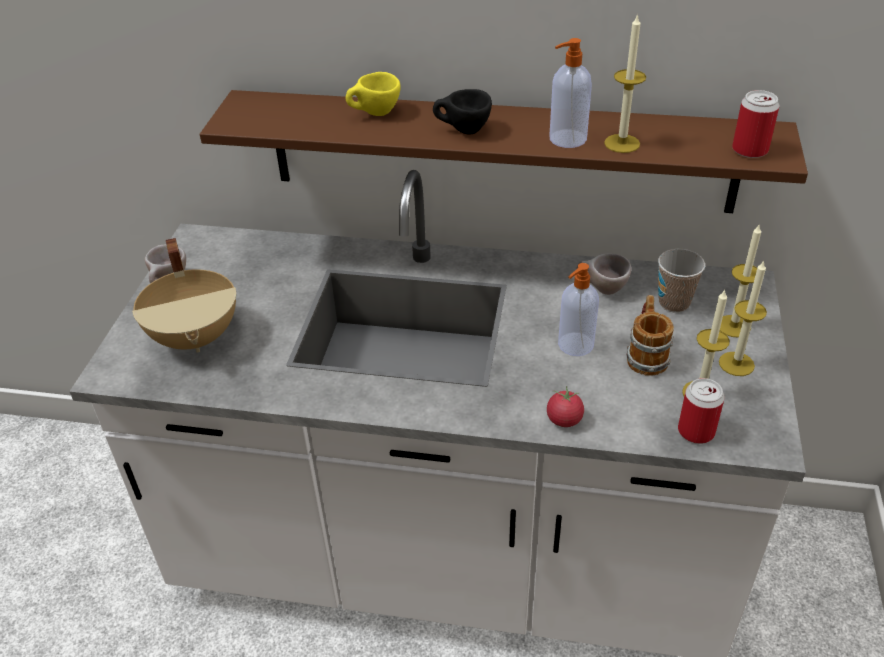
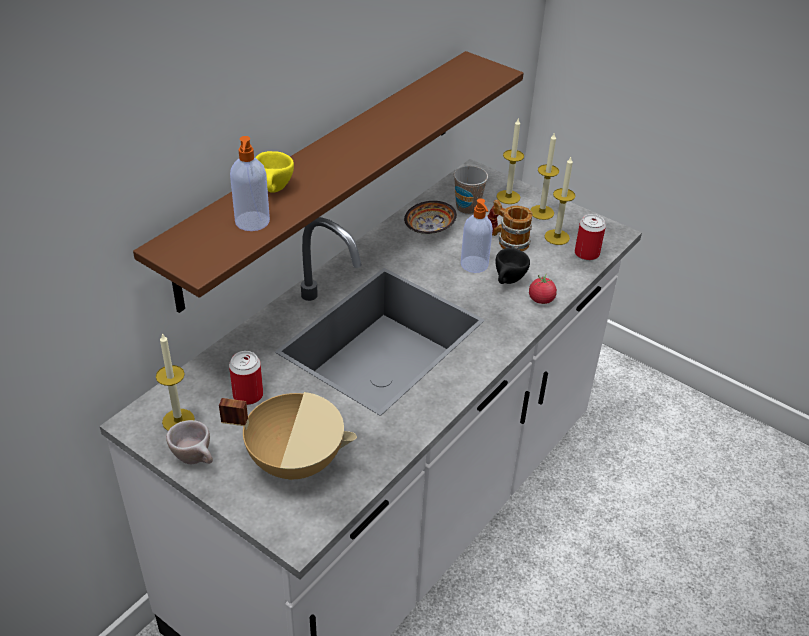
camera: 65 degrees left, 0 degrees up
black cup [433,89,492,134] -> black cup moved to [495,248,530,284]
soap dispenser [549,38,592,148] -> soap dispenser moved to [230,136,270,231]
beige cup [576,253,631,295] -> bowl [404,201,457,235]
candle [604,14,646,153] -> candle moved to [156,333,195,431]
can [732,90,780,158] -> can moved to [229,351,263,405]

